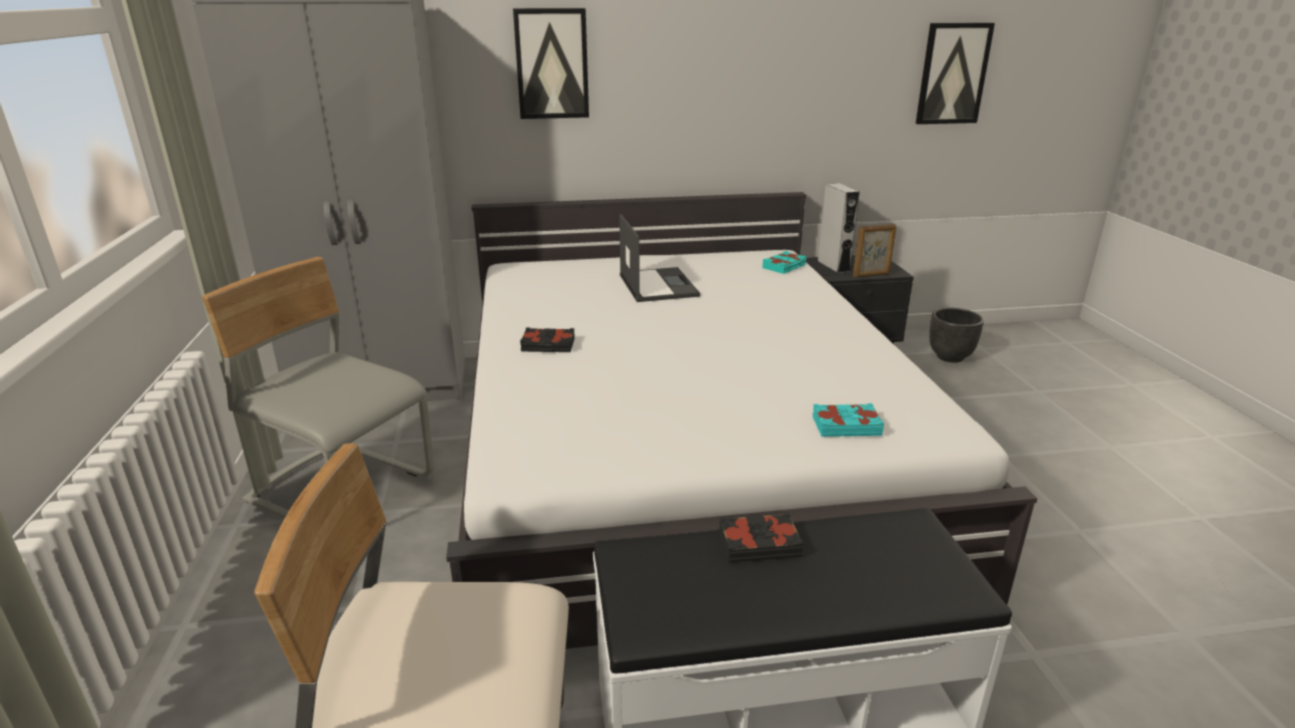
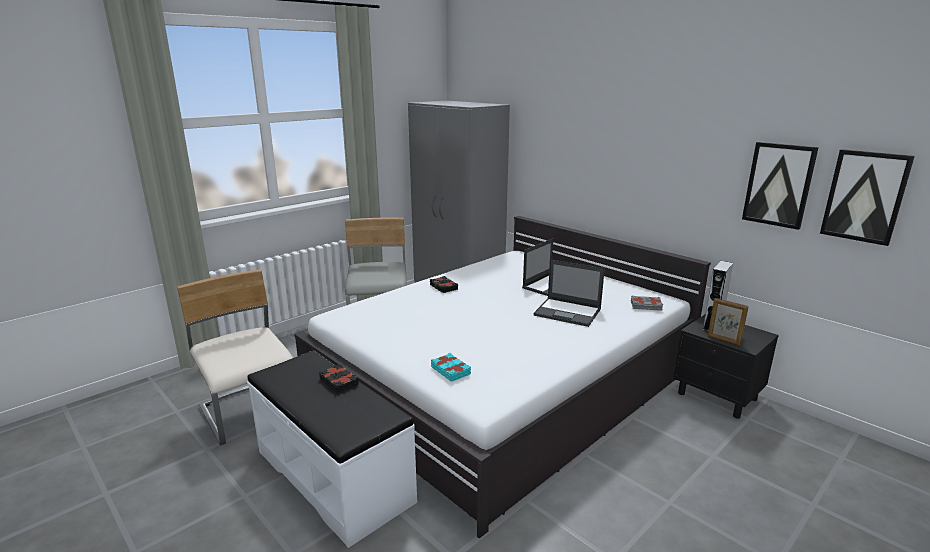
camera: 55 degrees right, 5 degrees down
picture [513,8,589,119] -> picture moved to [742,142,819,230]
turquoise book [763,251,807,274] -> grey book [631,295,663,311]
black planter [929,307,984,363] -> none
none -> laptop [534,259,605,327]

